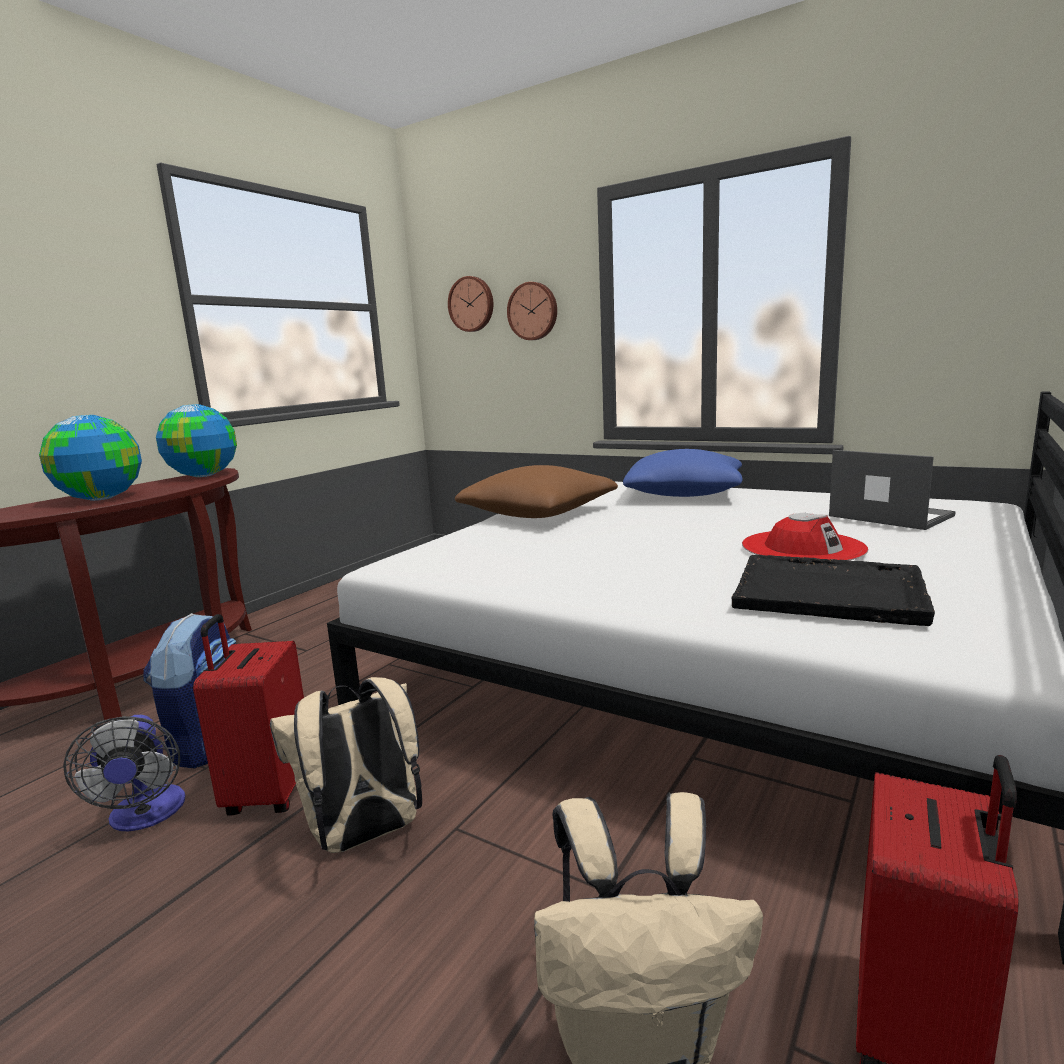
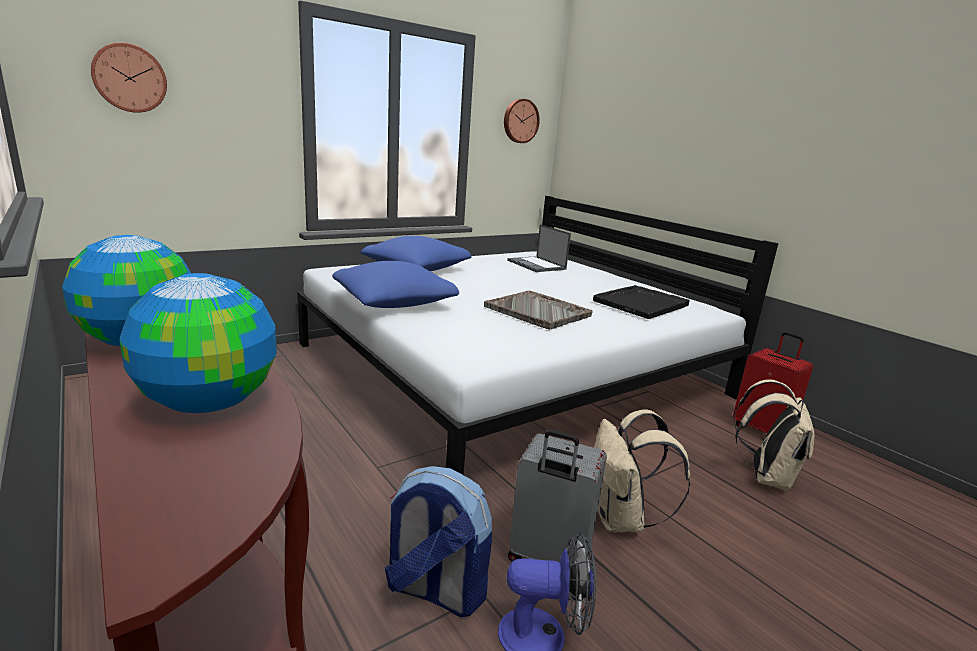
camera: 70 degrees left, 5 degrees up
red suitcase [193,614,304,816] -> grey suitcase [508,430,607,571]
brown pillow [455,465,618,518] -> blue pillow [332,261,459,308]
wall clock [507,282,557,340] -> wall clock moved to [504,99,540,143]
red hat [742,513,868,560] -> none
laptop [829,450,956,530] -> laptop turned 105 degrees counterclockwise [507,224,571,272]
none -> grey tray [484,290,592,330]

